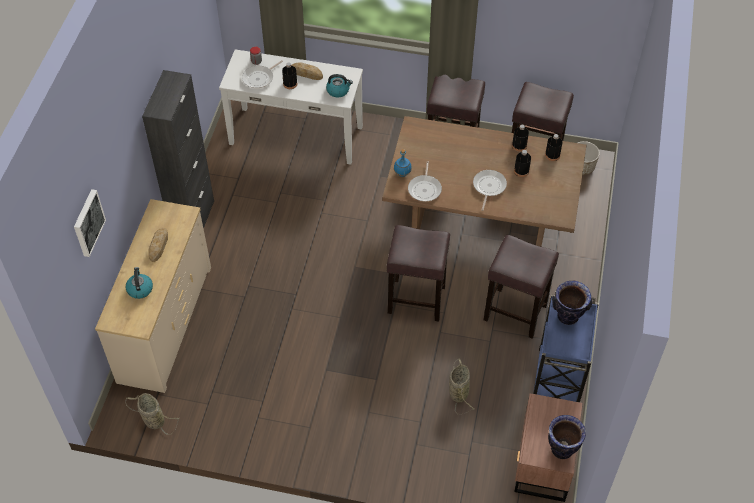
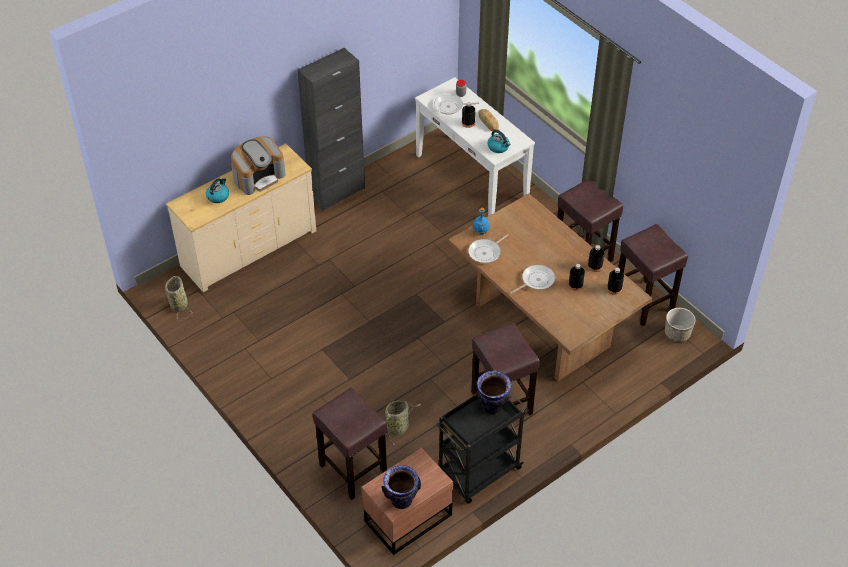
camera: 40 degrees right, 5 degrees down
picture [74,189,106,257] -> none
bread [148,228,168,262] -> coffee machine [231,136,286,195]
brown stool [387,225,450,322] -> brown stool moved to [312,388,387,500]
blue cart [533,291,599,402] -> black cart [436,391,527,504]

